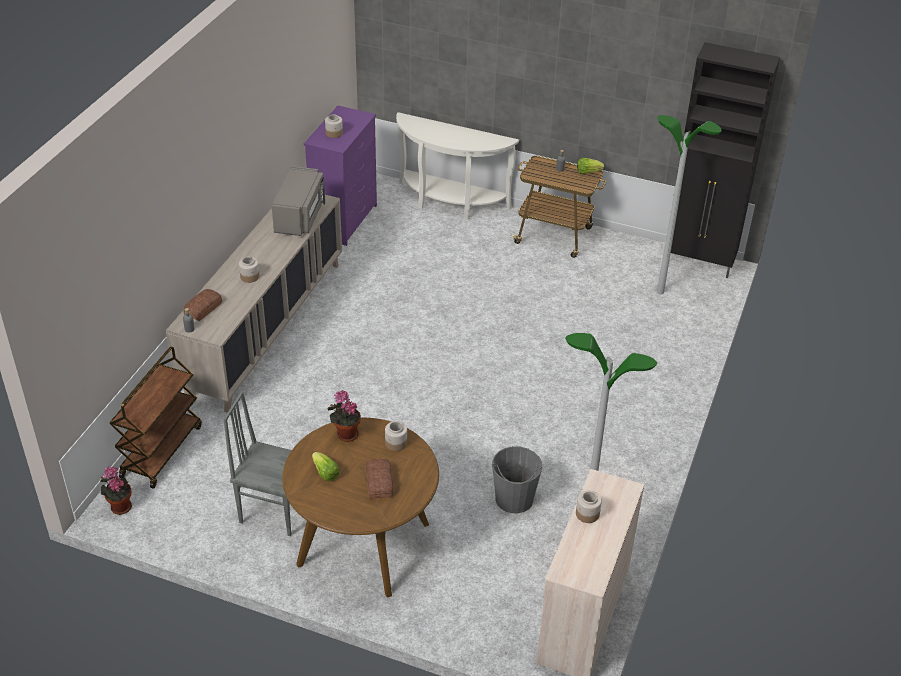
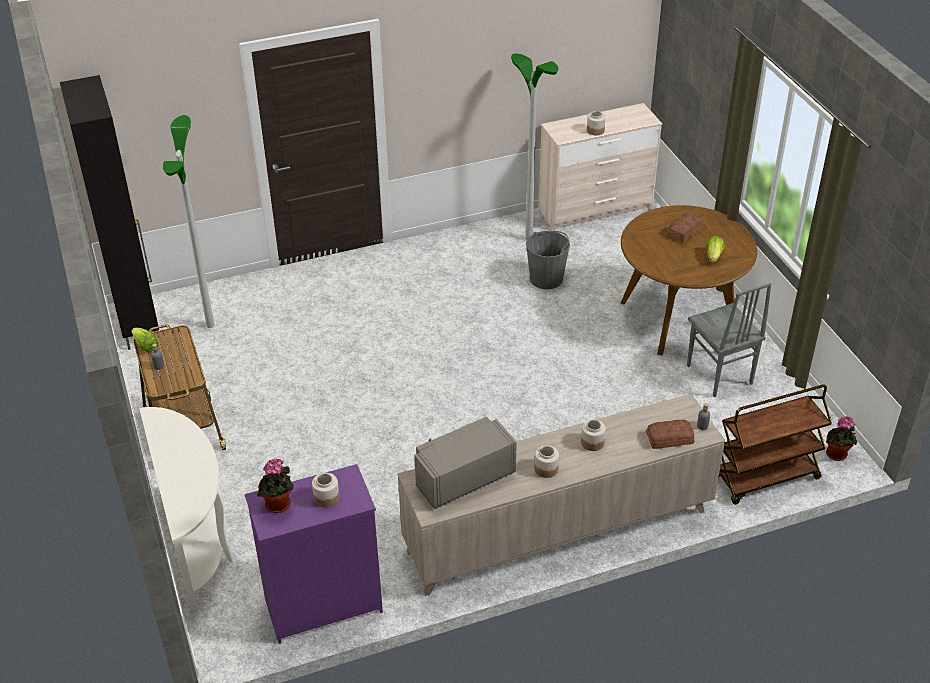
camera: 130 degrees left, 0 degrees up
potted plant [328,390,361,442] -> potted plant moved to [257,458,294,513]
jar [385,421,407,451] -> jar moved to [534,445,559,478]

